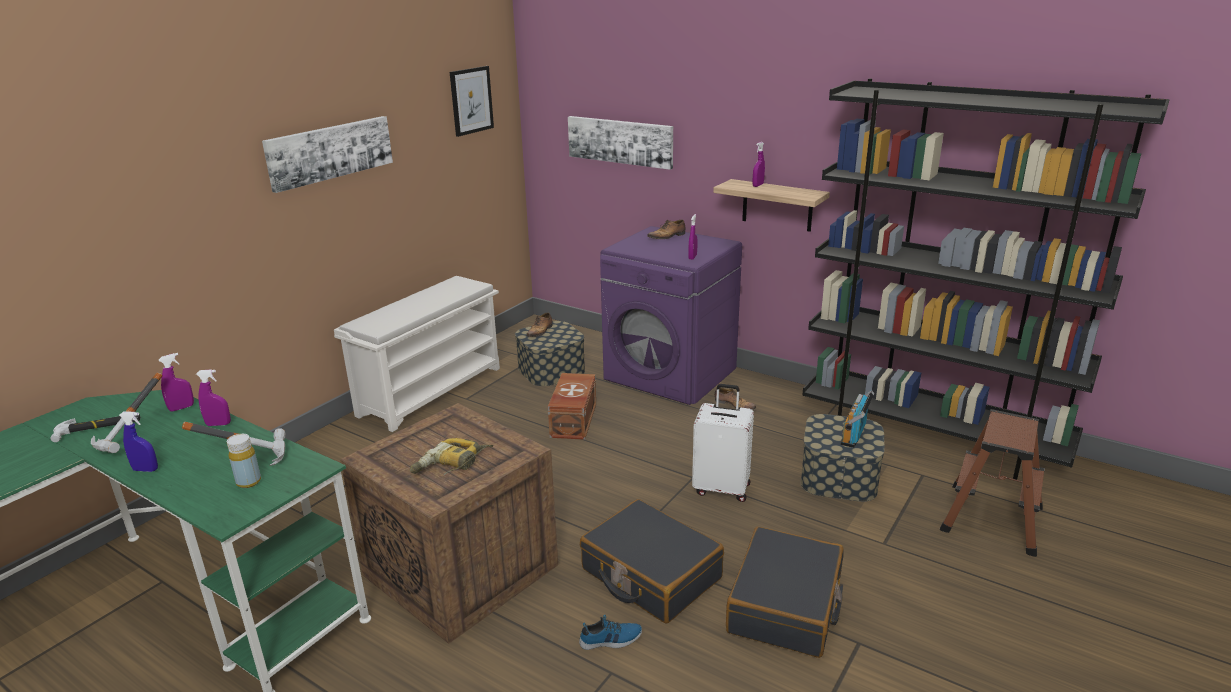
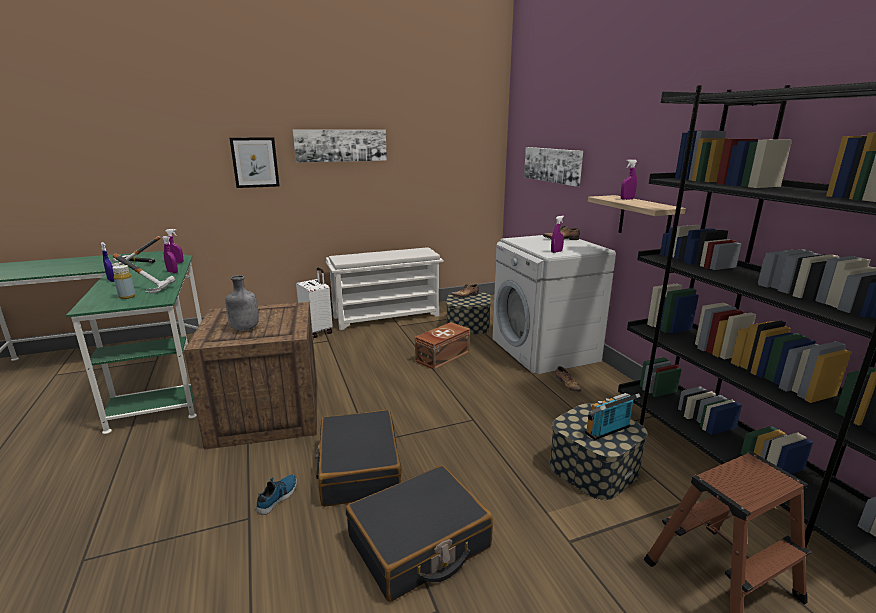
camera: 35 degrees right, 5 degrees down
power drill [410,438,493,475] -> grey bottle [225,275,259,331]
picture [450,66,494,137] -> picture moved to [230,137,280,188]
shoe [579,615,642,650] -> shoe turned 90 degrees counterclockwise [256,474,297,515]
purple washing machine [600,226,742,405] -> white washing machine [492,235,616,374]
white suitcase [692,384,754,502] -> white suitcase moved to [296,267,333,338]

